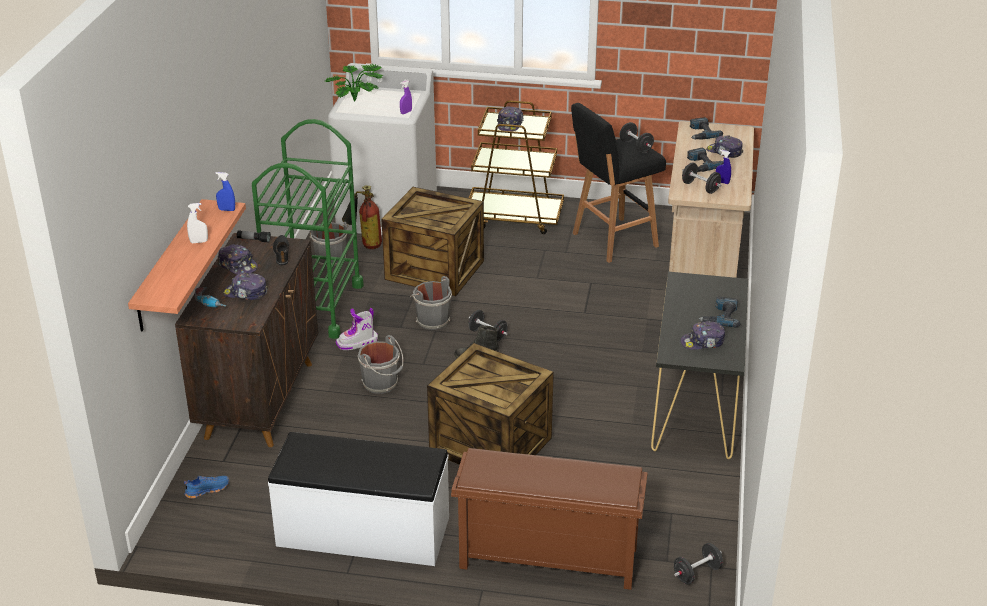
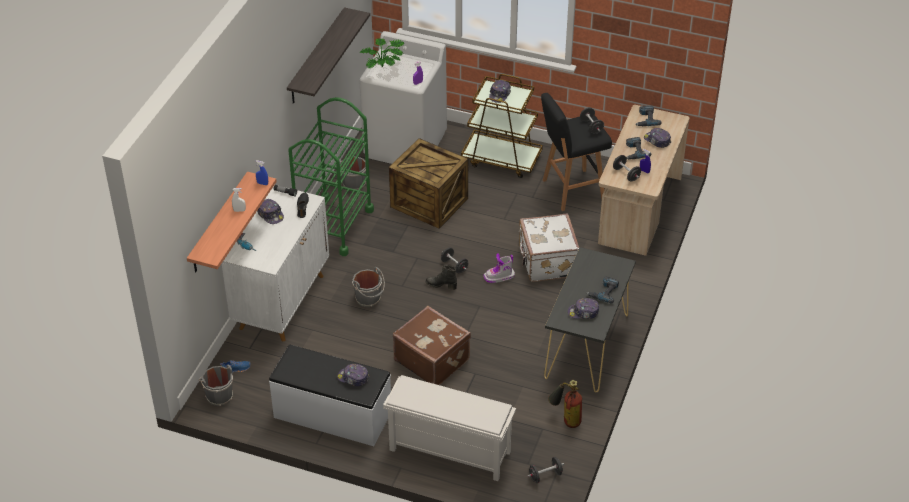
camera: 10 degrees right, 10 degrees up
brown cabinet [175,233,318,447] -> white cabinet [222,185,329,341]
cap [223,273,268,300] -> cap moved to [337,364,370,386]
boot [336,308,378,350] -> boot moved to [484,253,515,283]
fire extinguisher [342,185,382,249] -> fire extinguisher moved to [548,380,582,428]
grey bucket [410,276,452,330] -> grey bucket moved to [199,365,233,406]
crate [427,343,554,465] -> brown suitcase [393,306,471,385]
brown shoe rack [451,448,648,590] -> white shoe rack [383,375,516,481]
none -> shelf [287,7,370,104]
none -> white suitcase [519,213,579,282]

